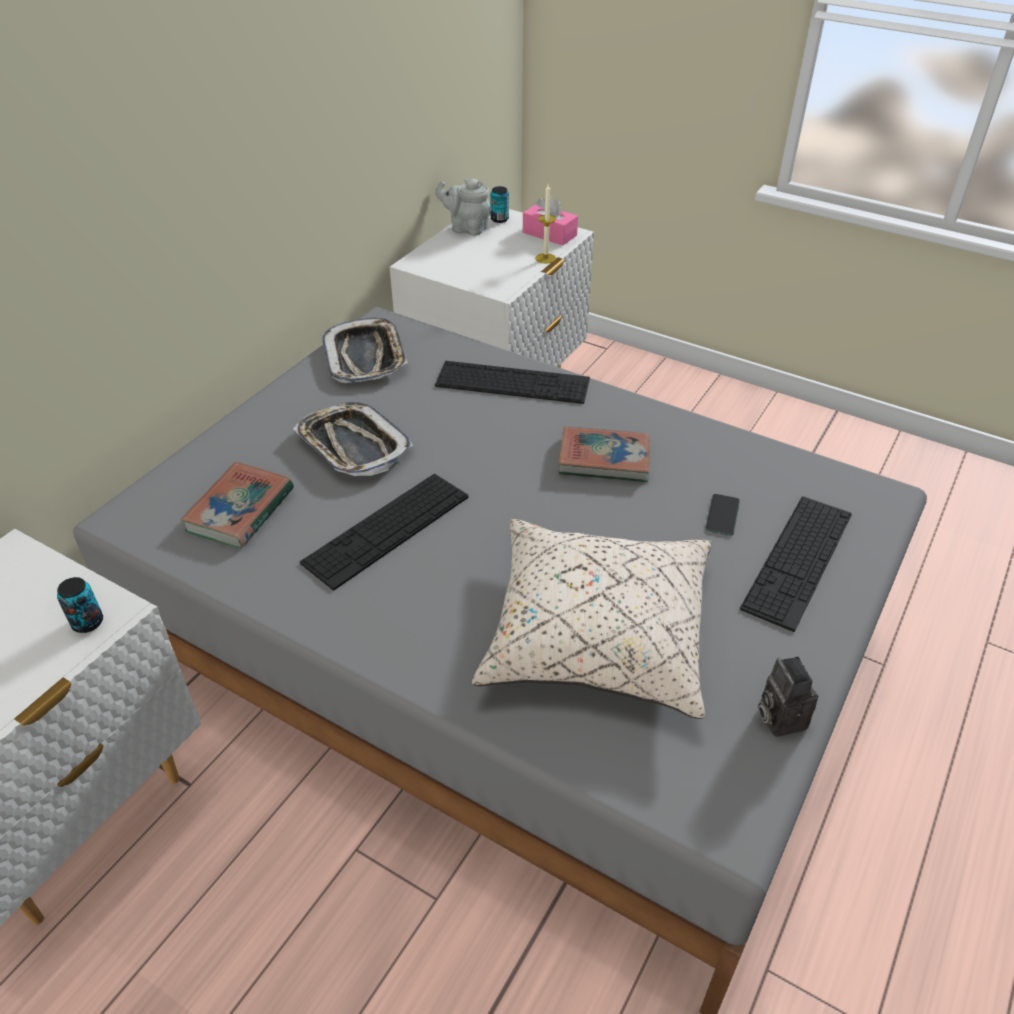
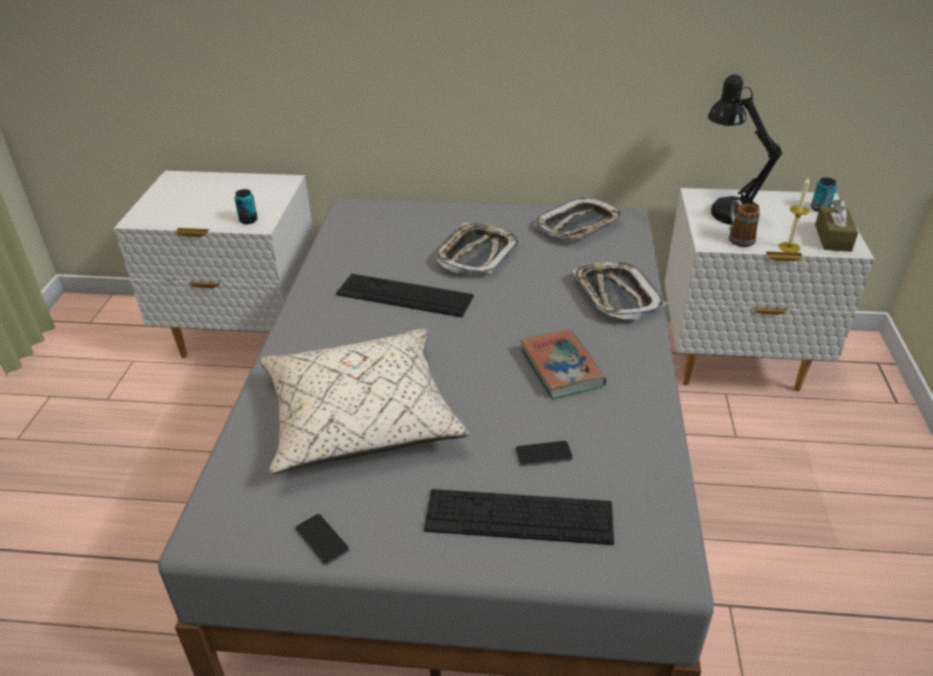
camera: 65 degrees right, 5 degrees down
book [180,462,294,548] -> none
keyboard [435,361,590,404] -> tray [572,262,665,319]
grey teapot [436,179,491,236] -> none
pink tissue box [523,195,578,245] -> brown tissue box [815,199,858,252]
camera [758,657,818,737] -> phone [295,514,349,565]
none -> black table lamp [708,74,782,225]
none -> mug [729,200,760,247]

